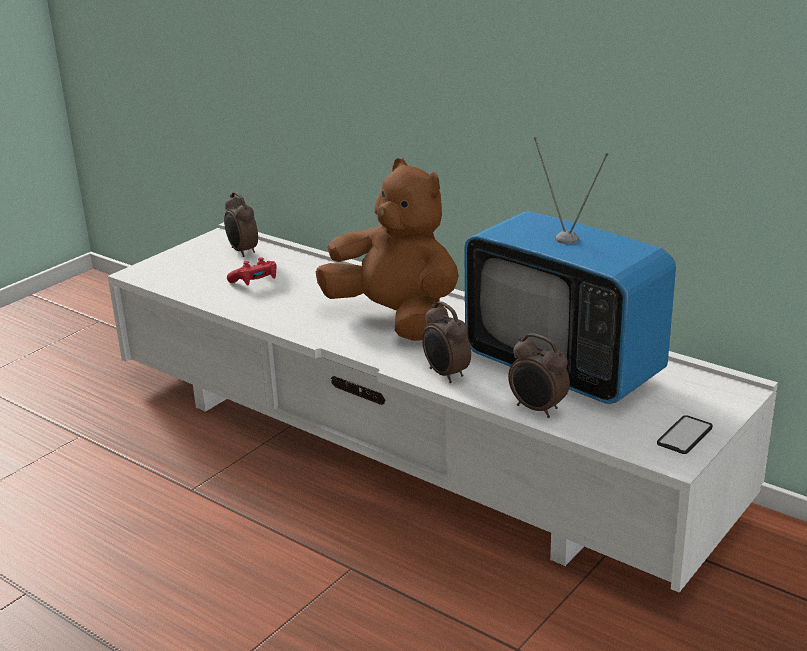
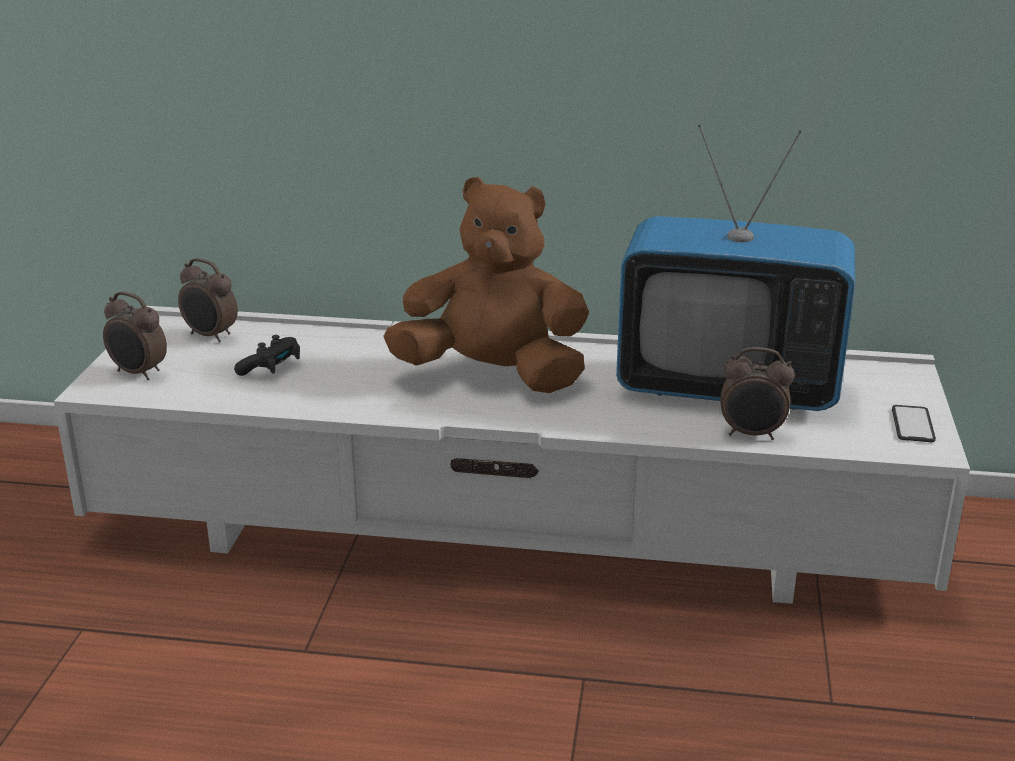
camera: 30 degrees left, 0 degrees up
red game controller [227,257,277,285] -> black game controller [234,335,300,376]
alarm clock [422,301,471,383] -> alarm clock moved to [103,291,167,380]

